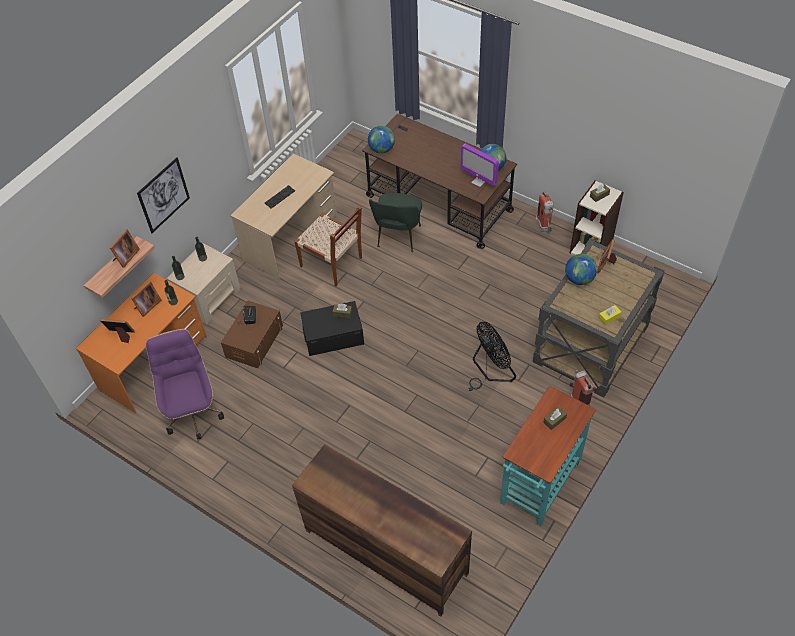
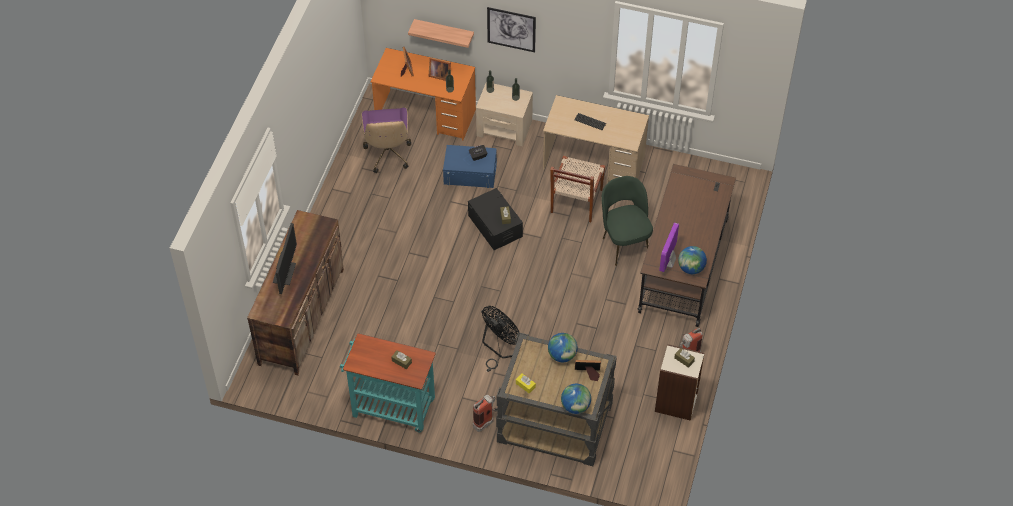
camera: 70 degrees right, 0 degrees up
picture frame [110,229,140,268] -> none
purple office chair [146,329,224,440] -> purple office chair turned 120 degrees clockwise [362,108,411,173]
brown storage box [221,300,283,369] -> blue storage box [443,145,497,188]
globe [368,126,395,153] -> globe moved to [561,384,591,414]
green chair [369,193,422,252] -> green chair turned 75 degrees clockwise [601,176,653,266]
black fan [468,322,516,391] -> black fan turned 90 degrees counterclockwise [481,306,519,372]
none -> monitor [273,223,297,294]

